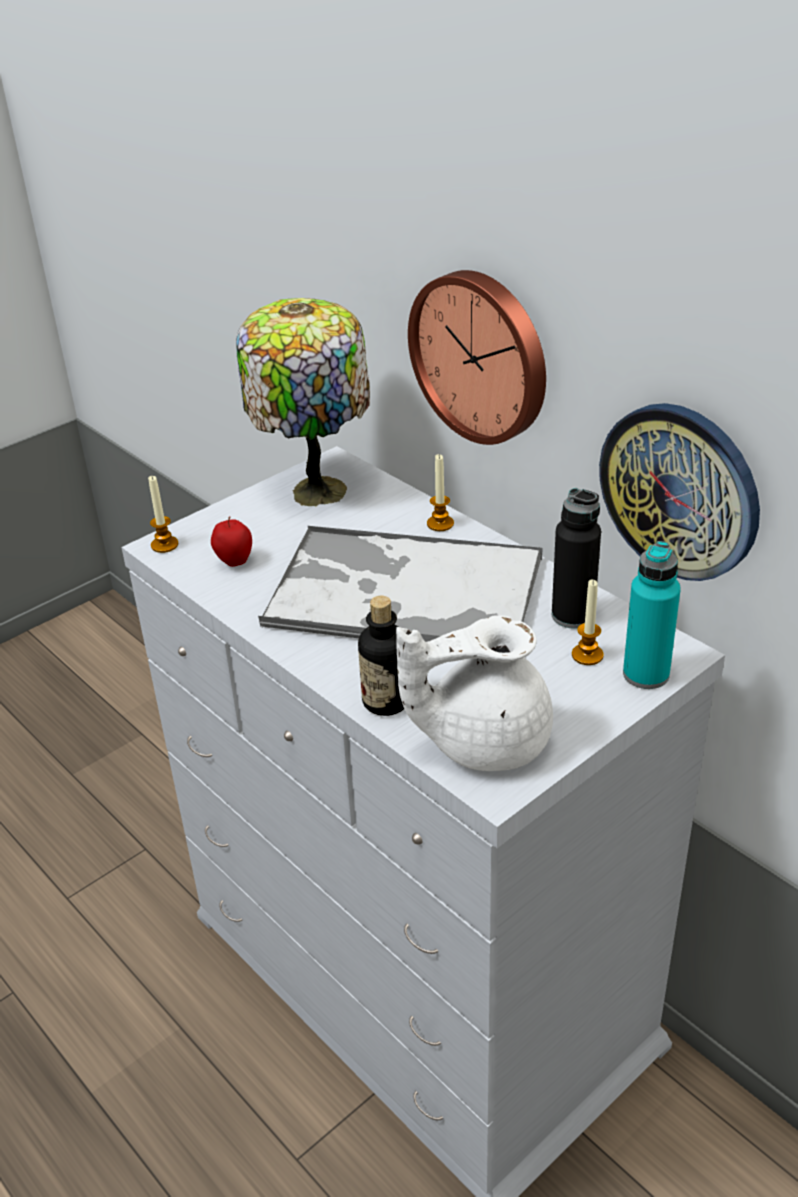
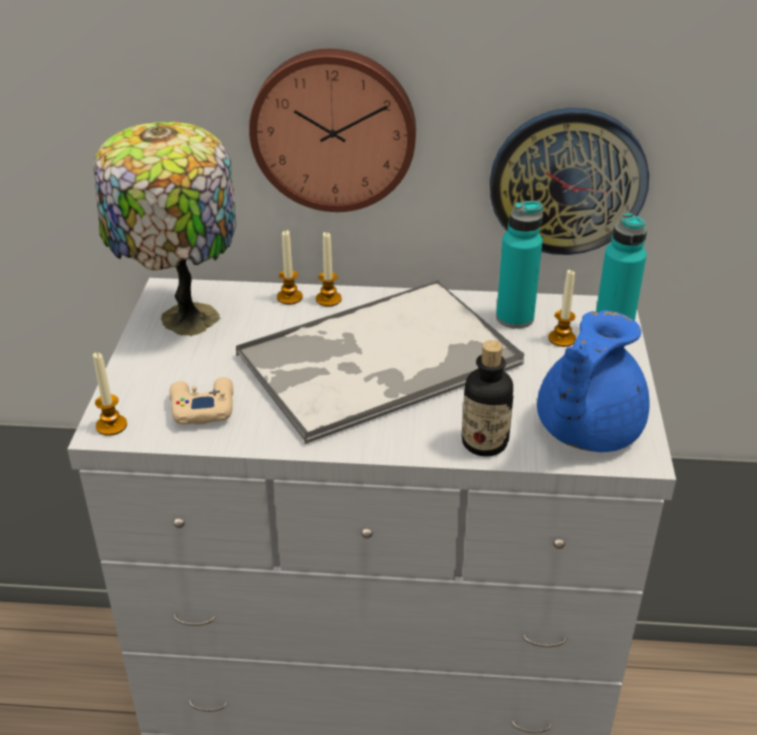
camera: 45 degrees left, 0 degrees up
apple [211,516,252,567] -> beige game controller [169,377,233,425]
white teapot [396,616,553,771] -> blue teapot [537,310,650,452]
black bottle [552,488,601,629] -> turquoise bottle [496,201,543,329]
none -> candle [277,230,303,305]

